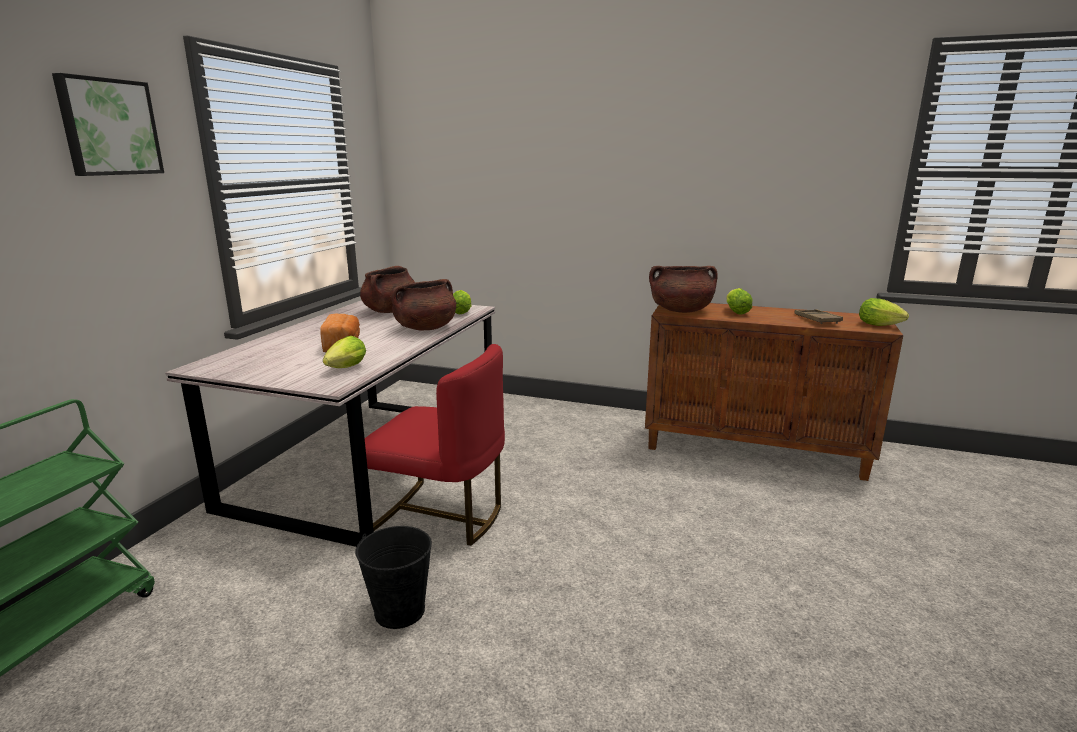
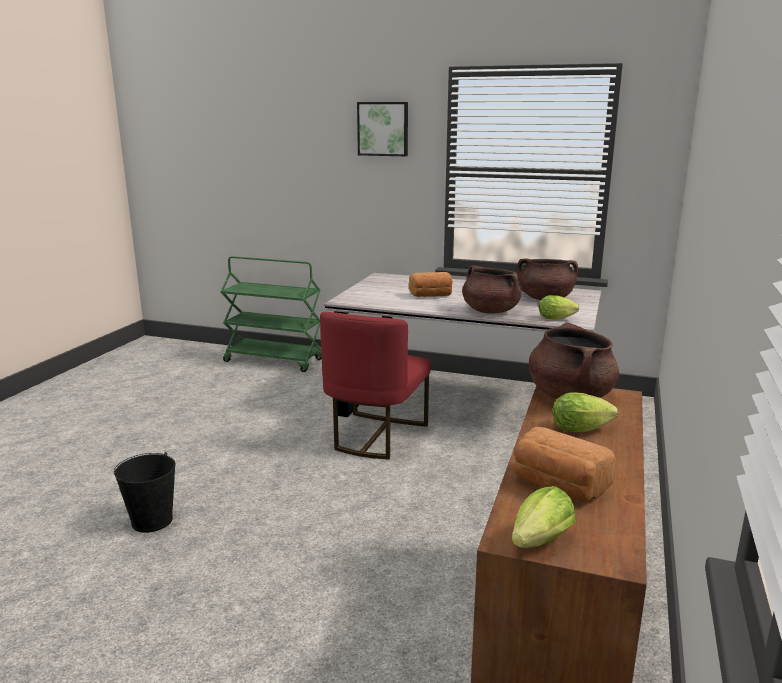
camera: 90 degrees right, 0 degrees up
lettuce [323,336,366,368] -> none
black bucket [355,526,432,629] -> black bucket moved to [114,452,176,533]
brown tray [794,309,843,324] -> bread [514,427,616,502]

